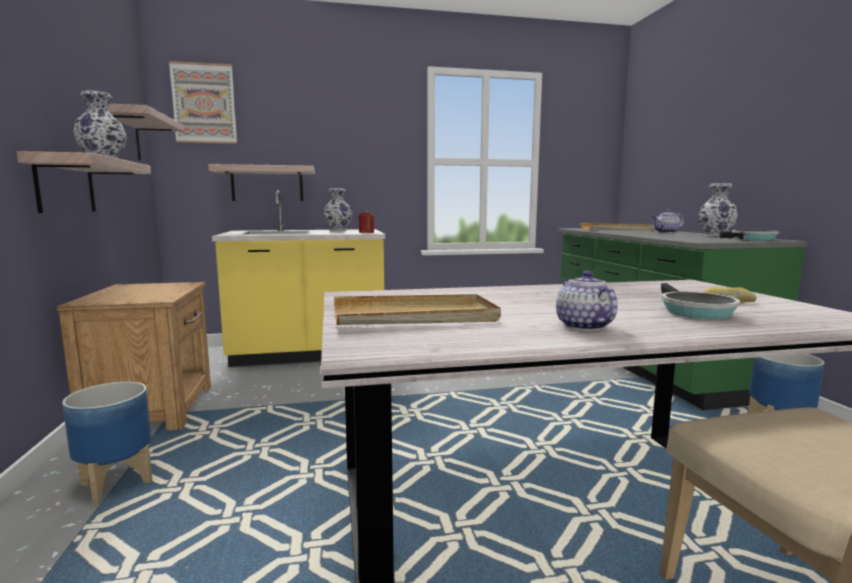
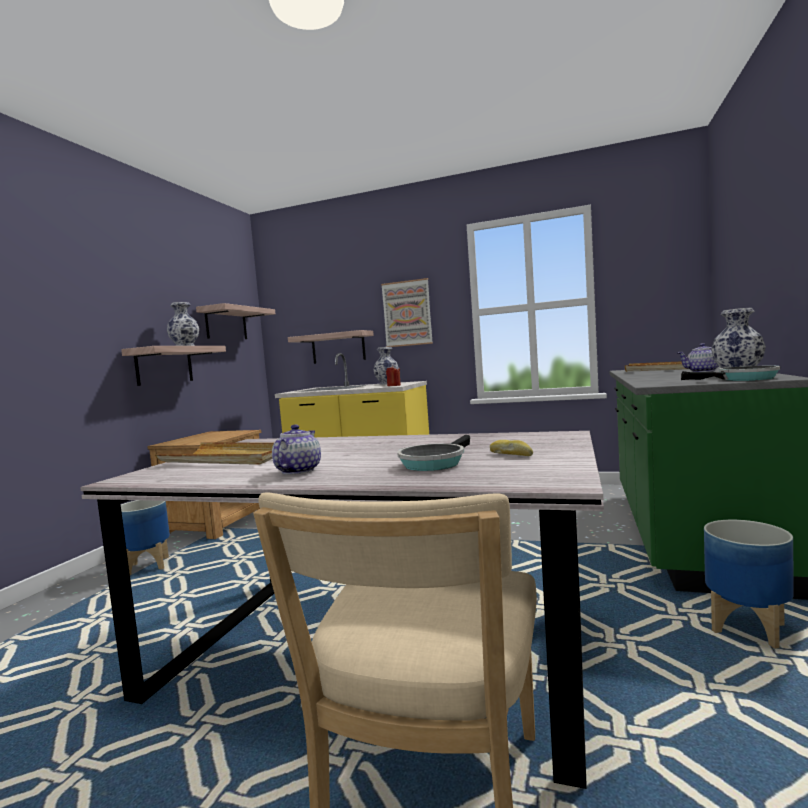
camera: 30 degrees right, 5 degrees down
picture [169,61,237,144] -> picture moved to [381,278,433,347]

